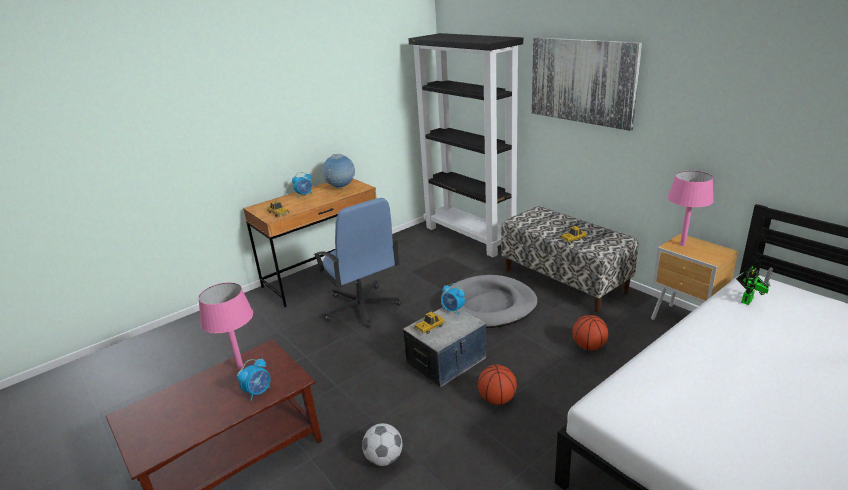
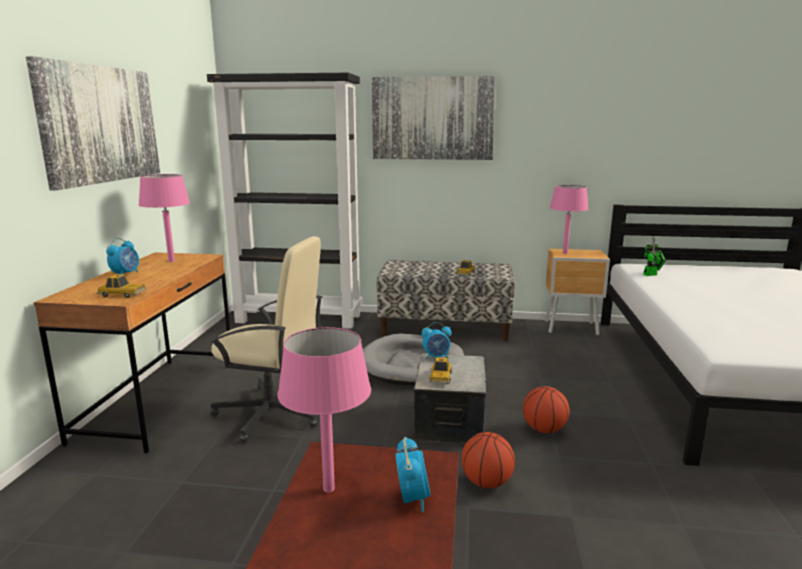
camera: 45 degrees left, 10 degrees down
blue office chair [313,198,401,328] -> beige office chair [210,236,322,443]
globe [322,154,355,188] -> pink table lamp [138,174,190,262]
football [362,423,403,466] -> none
basketball [572,315,609,350] -> basketball moved to [461,432,515,488]
toy robot [736,266,773,305] -> toy robot turned 75 degrees clockwise [643,236,666,276]
none -> picture [26,56,160,191]

